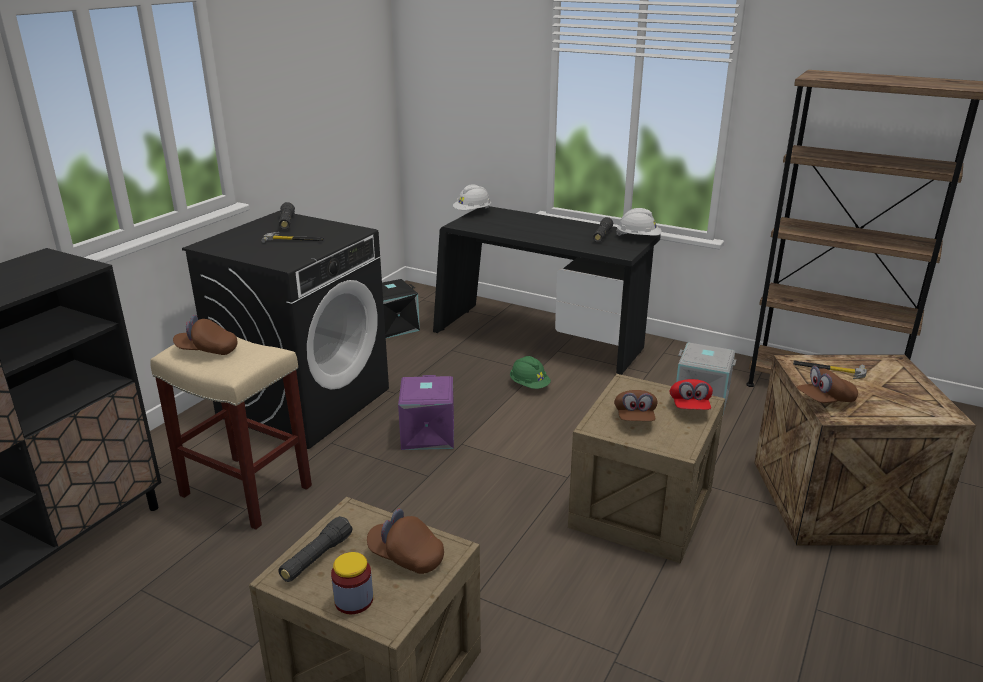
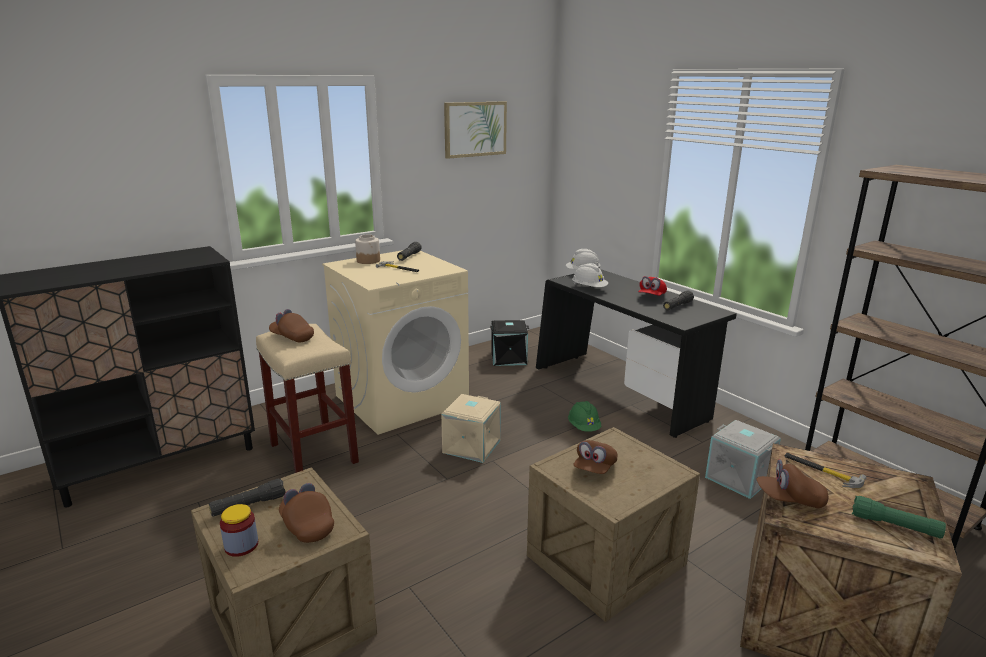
camera: 25 degrees right, 5 degrees down
black washing machine [182,211,389,449] -> beige washing machine [322,250,469,435]
purple storage box [398,375,454,450] -> beige storage box [441,394,501,463]
white hard hat [616,208,662,236] -> white hard hat moved to [572,263,608,287]
red cap [670,379,713,410] -> red cap moved to [638,276,667,296]
none -> jar [355,235,380,264]
none -> picture [444,101,507,159]
none -> green flashlight [852,496,946,539]

